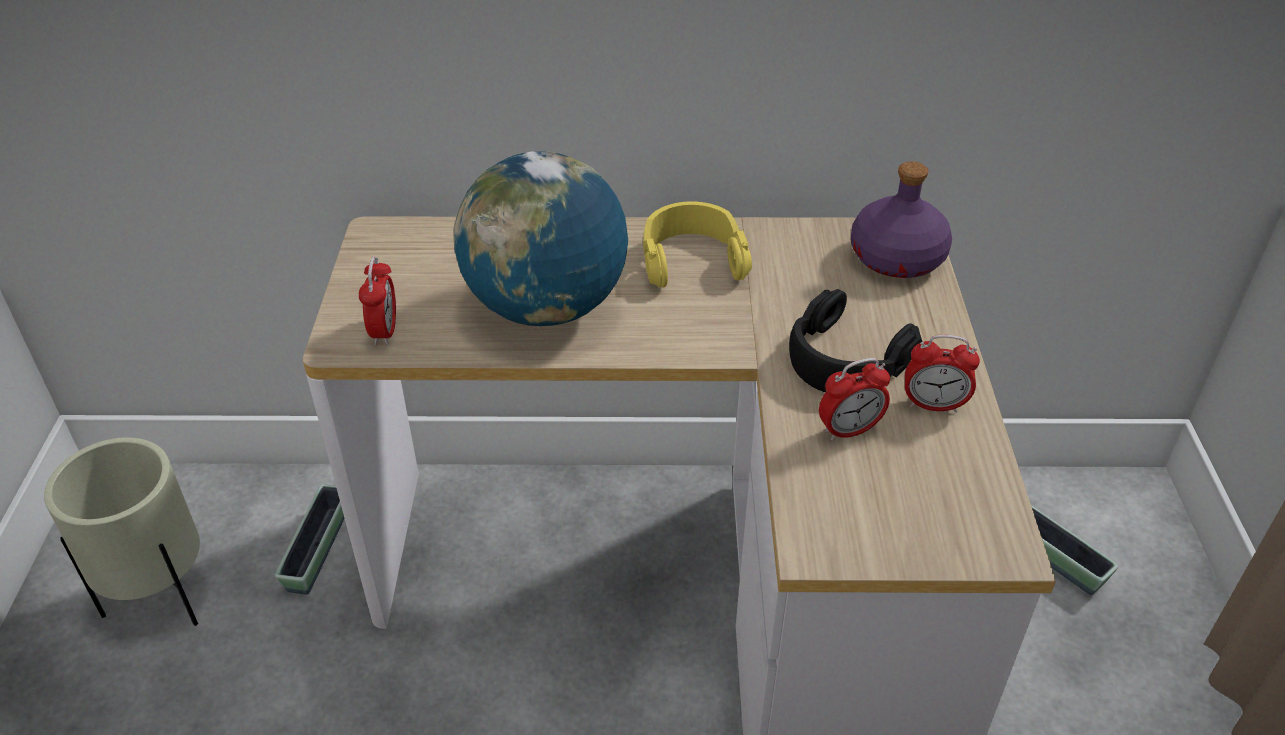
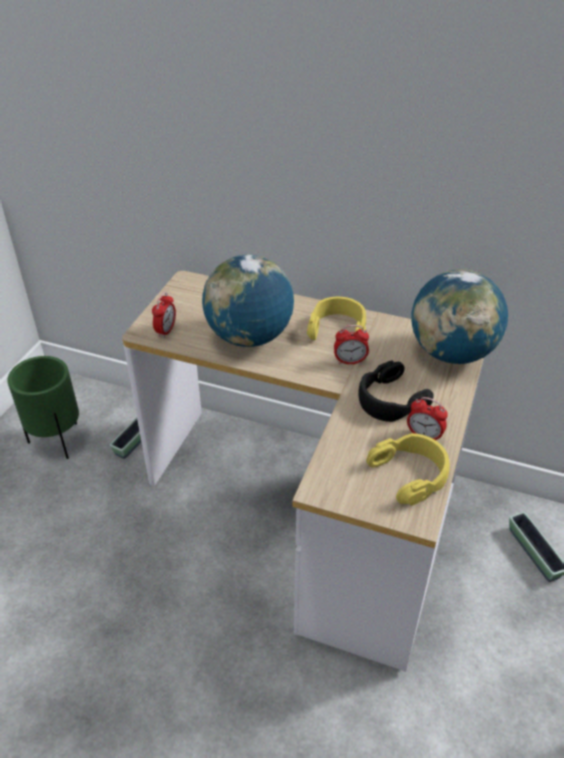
camera: 20 degrees right, 0 degrees up
beige planter [44,437,200,626] -> green planter [7,356,79,459]
alarm clock [819,358,890,441] -> alarm clock moved to [334,325,369,364]
purple bottle [851,161,952,278] -> globe [411,269,508,364]
none -> yellow headphones [366,433,450,506]

